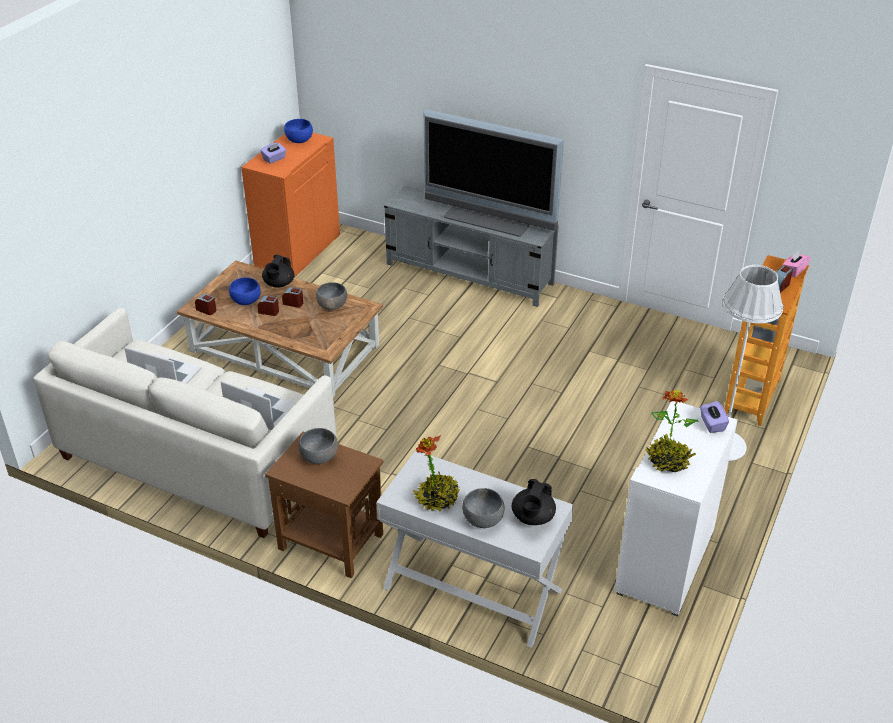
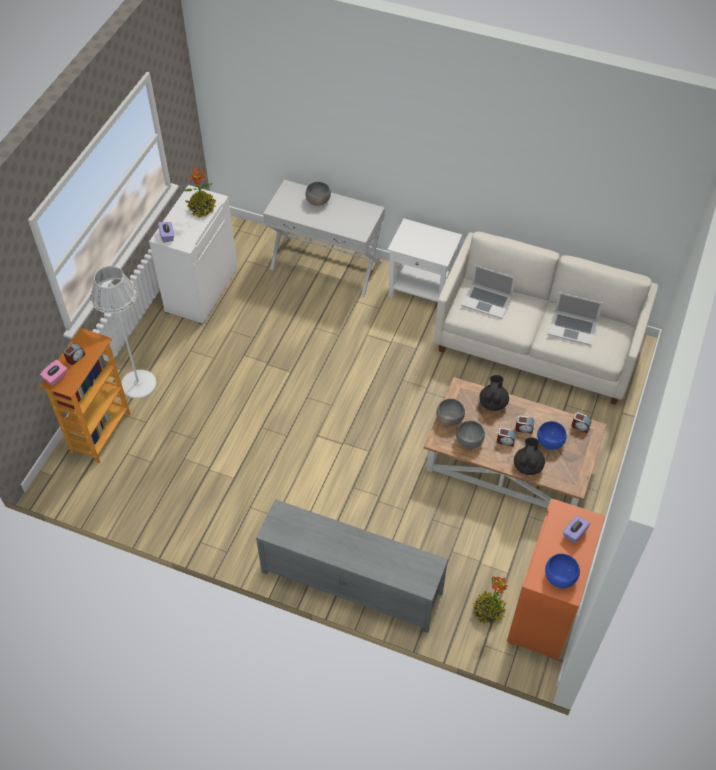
camera: 175 degrees right, 15 degrees up
brown side table [265,432,384,578] -> white side table [388,218,462,302]
grey bowl [299,428,338,464] -> grey bowl moved to [436,399,465,426]
potted plant [413,435,460,512] -> potted plant moved to [473,576,508,624]
television [424,109,564,237] -> none
black teapot [512,479,556,525] -> black teapot moved to [479,375,509,411]

